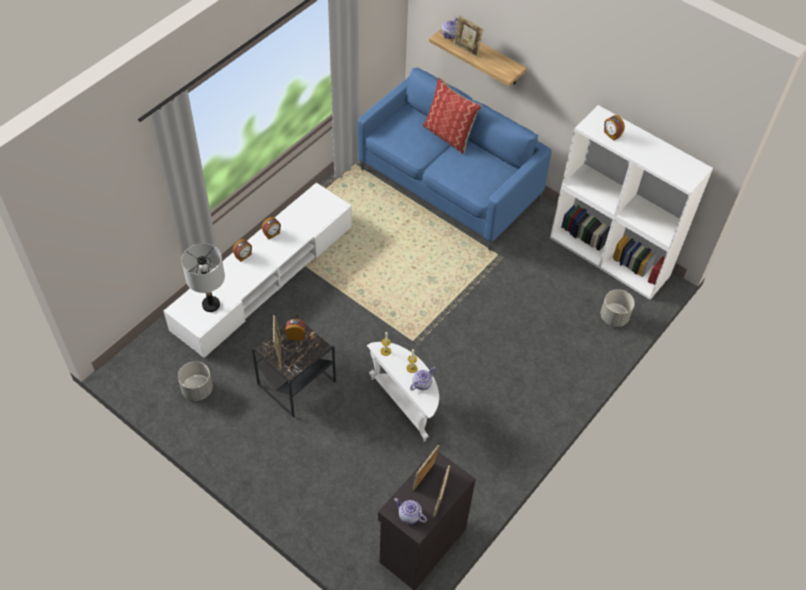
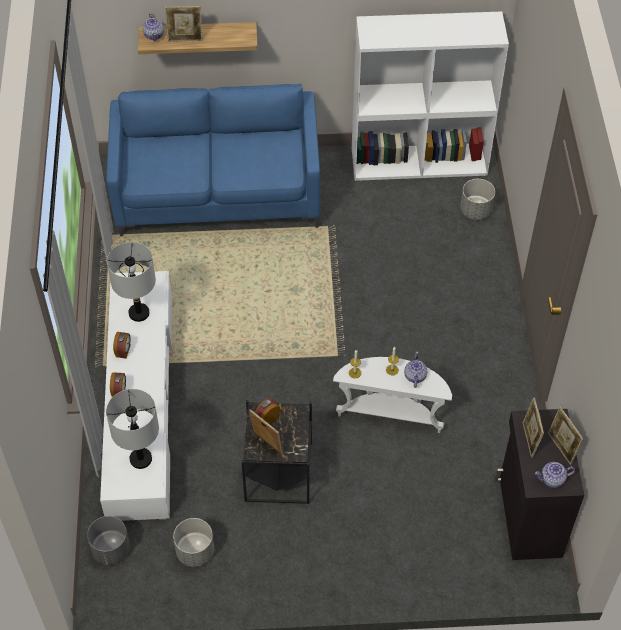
camera: 40 degrees left, 0 degrees up
pillow [422,77,482,155] -> none
alarm clock [604,115,625,141] -> none
none -> grey planter [87,516,130,565]
none -> grey table lamp [107,242,156,322]

